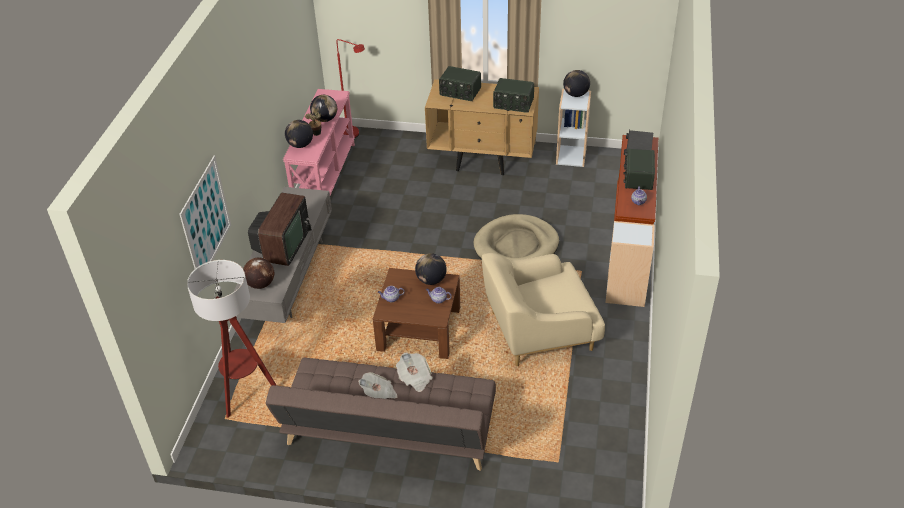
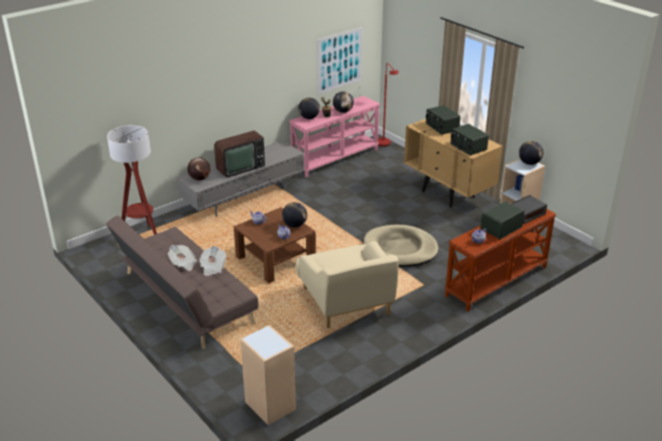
camera: 40 degrees right, 10 degrees down
picture [179,156,231,269] -> picture moved to [317,27,363,94]
beige armchair [482,253,605,366] -> beige armchair turned 135 degrees counterclockwise [295,241,399,328]
bookcase [605,221,655,307] -> bookcase moved to [240,325,296,425]

